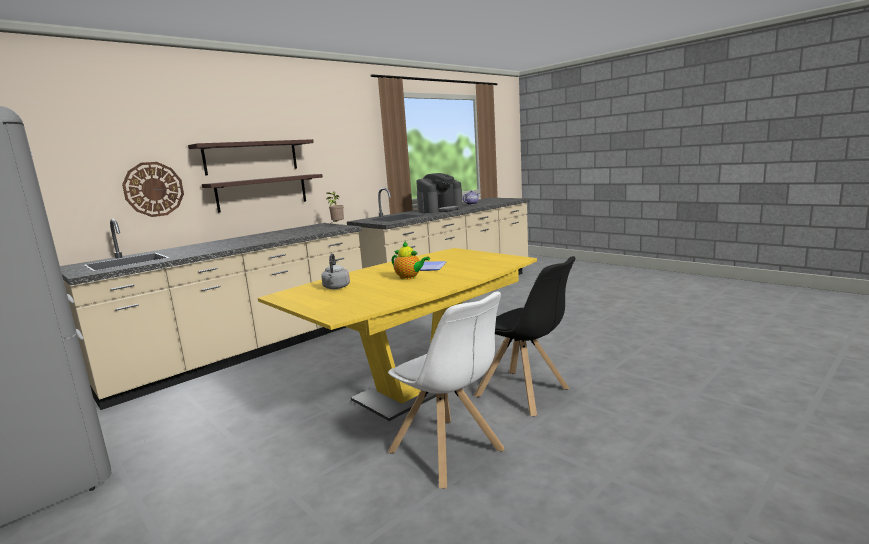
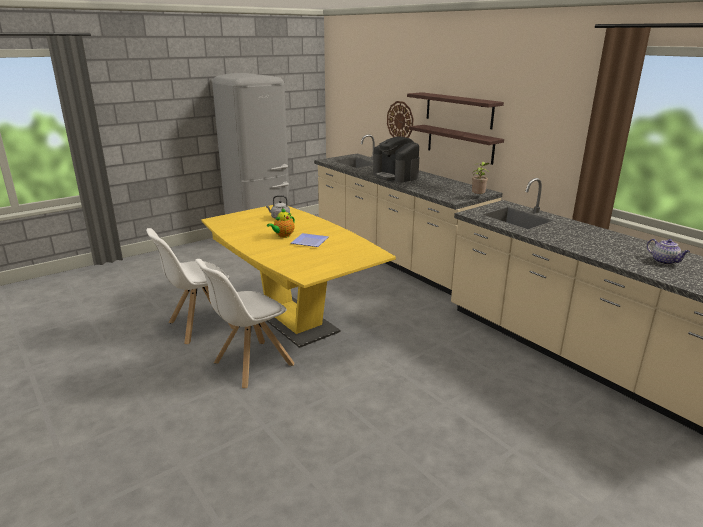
camera: 95 degrees right, 10 degrees up
coffee machine [416,173,463,213] -> coffee machine moved to [373,136,419,183]
black chair [474,256,575,416] -> white chair [195,259,294,388]

